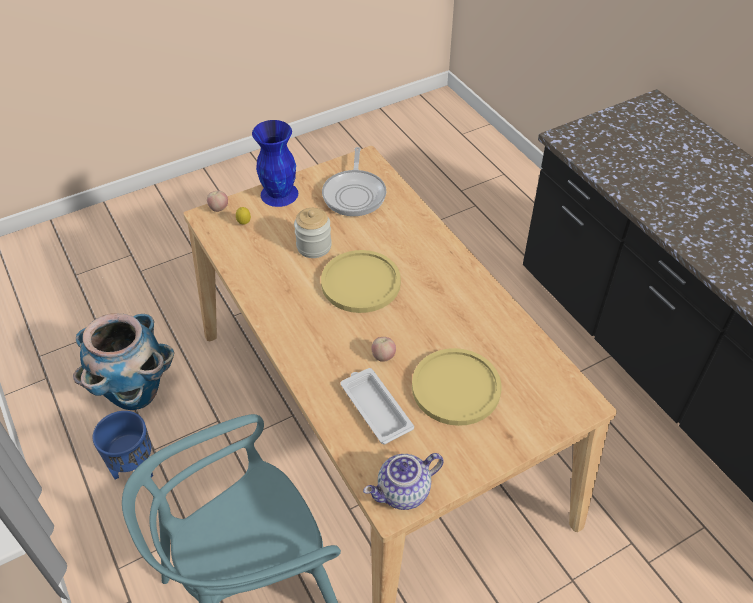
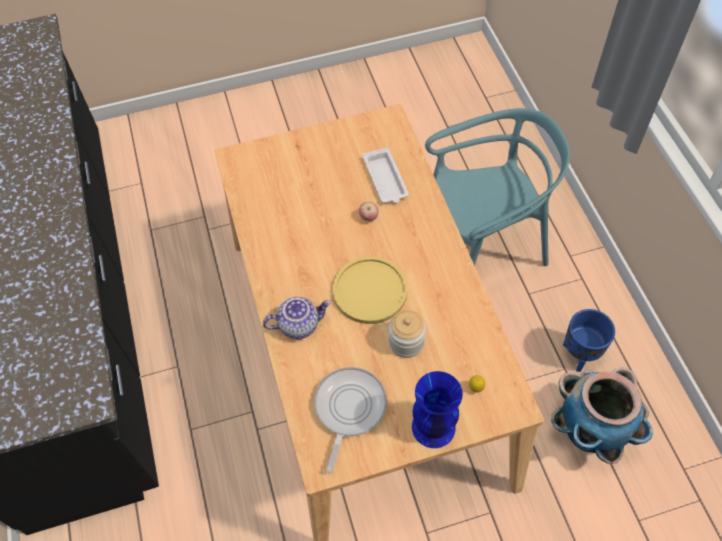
camera: 165 degrees left, 10 degrees up
apple [207,191,228,212] -> none
teapot [363,453,443,510] -> teapot moved to [263,297,331,339]
yellow plate [412,348,502,426] -> none

